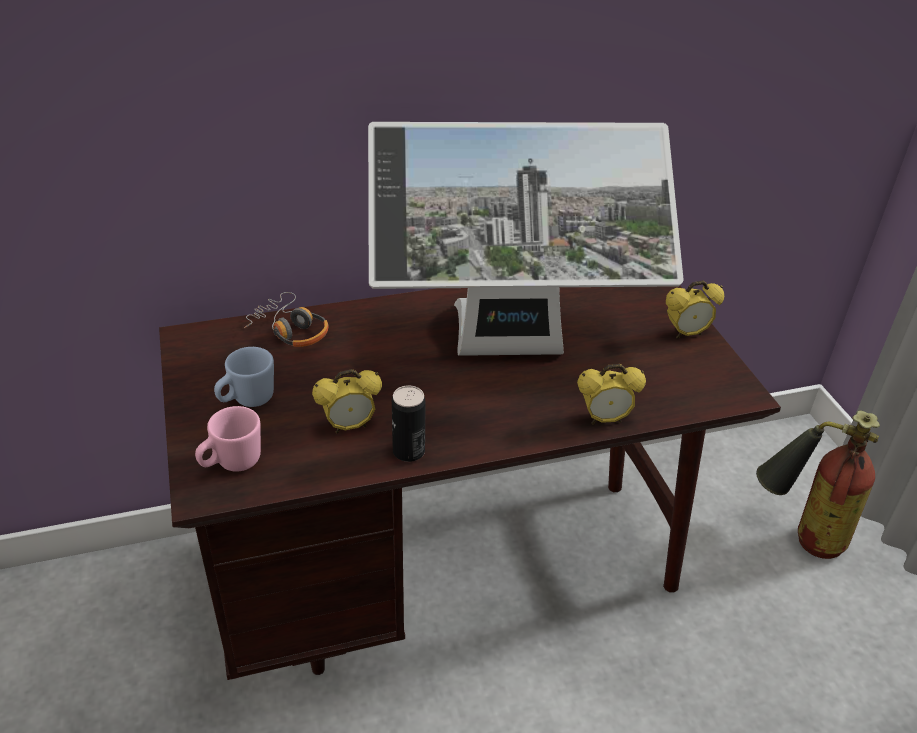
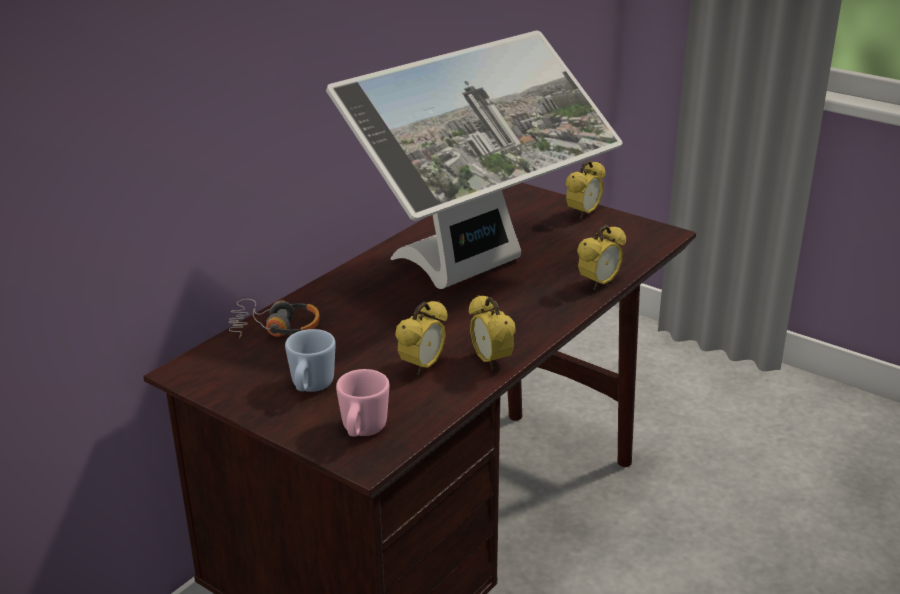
camera: 35 degrees left, 10 degrees down
can [392,385,425,462] -> alarm clock [469,295,515,370]
fire extinguisher [756,410,880,559] -> none

